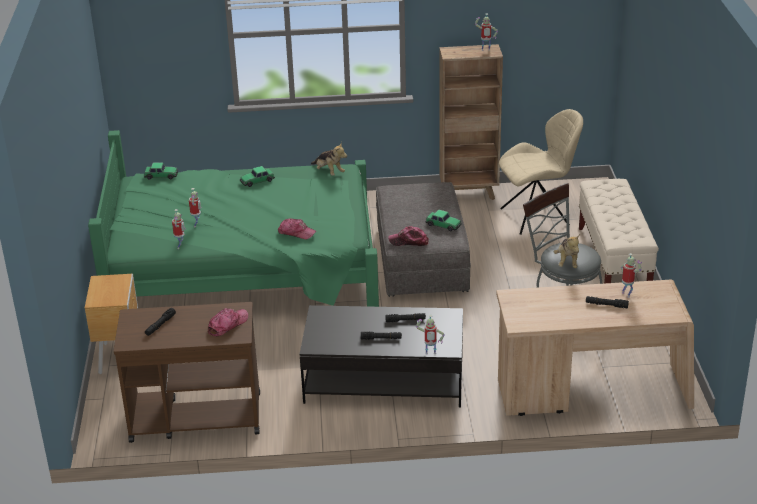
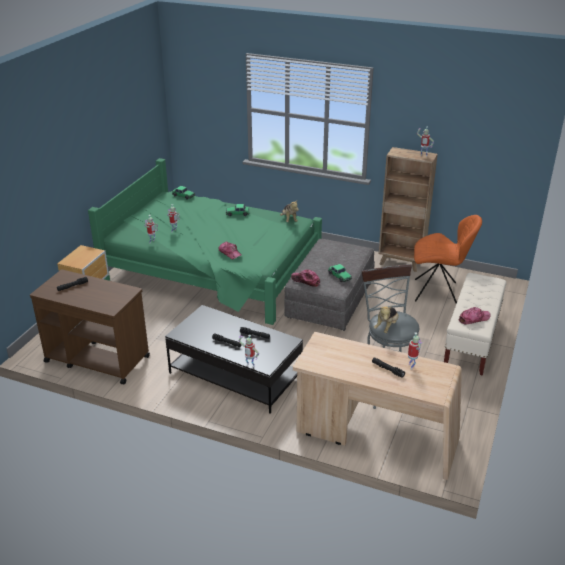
camera: 25 degrees right, 0 degrees up
cap [208,308,248,336] -> cap moved to [458,307,490,325]
beige chair [499,109,583,235] -> orange chair [414,215,482,303]

